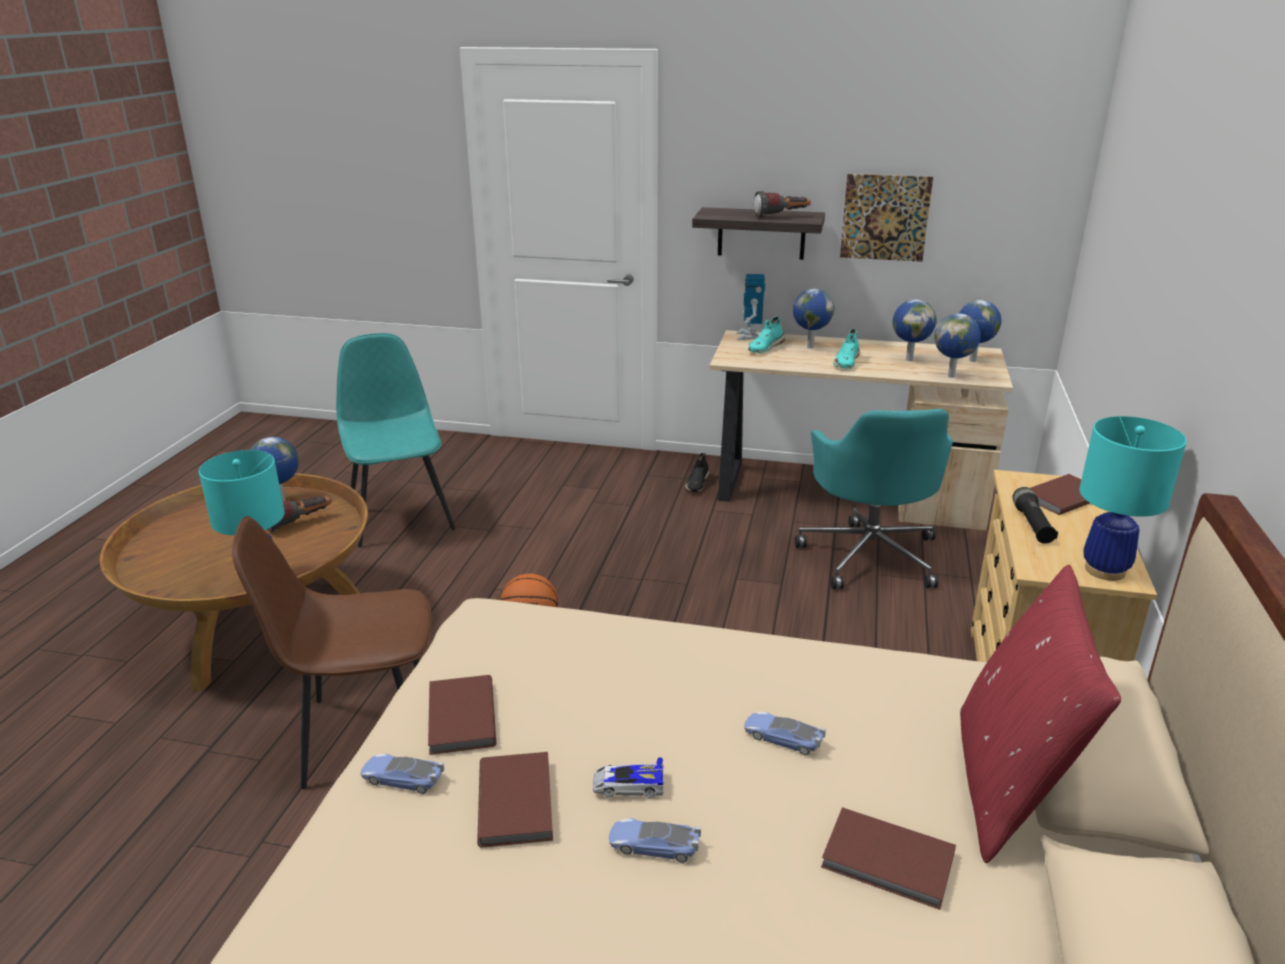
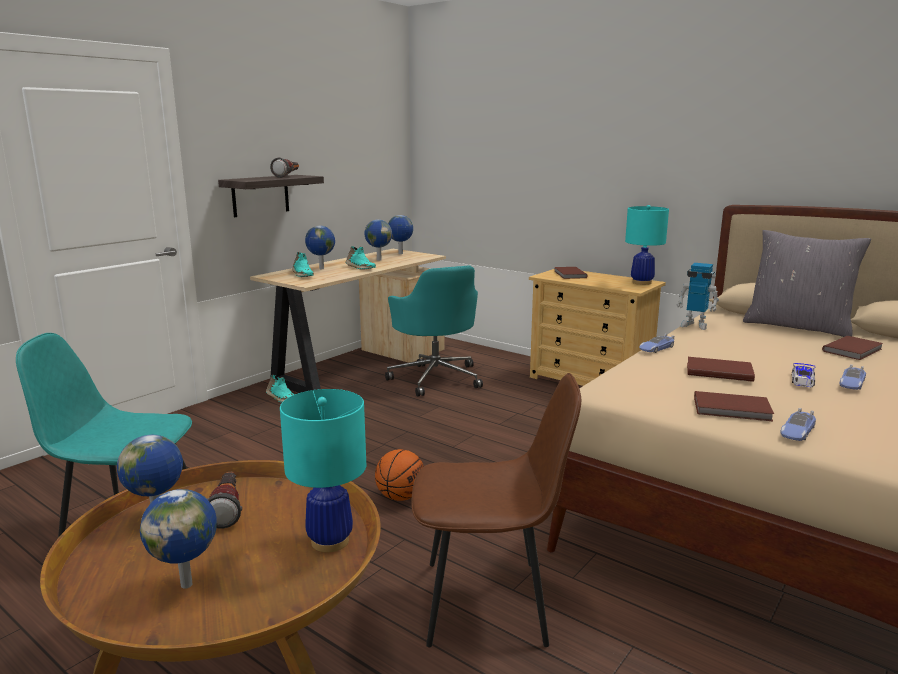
camera: 65 degrees left, 10 degrees down
brown chair [232,516,432,789] -> brown chair turned 105 degrees counterclockwise [412,373,581,647]
brown book [477,752,553,848] -> brown book moved to [687,357,755,382]
black shoe [685,453,710,493] -> turquoise shoe [266,375,295,402]
toy robot [736,274,765,340] -> toy robot moved to [677,263,719,330]
toy car [744,712,826,755] -> toy car moved to [639,334,674,353]
turquoise office chair [795,409,953,589] -> turquoise office chair turned 45 degrees clockwise [385,266,483,397]
picture [840,174,933,262] -> none
globe [934,313,981,378] -> globe moved to [140,489,216,589]
red pillow [960,565,1121,863] -> grey pillow [743,230,871,337]
black flashlight [1012,487,1058,544] -> none

